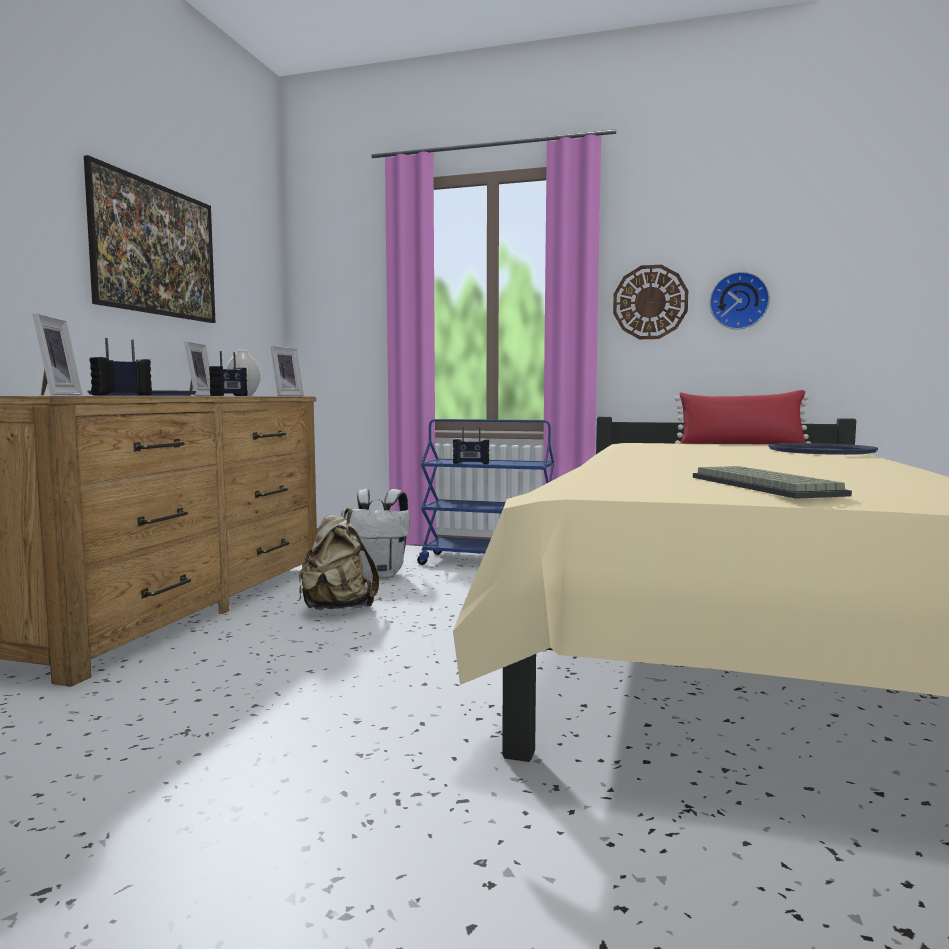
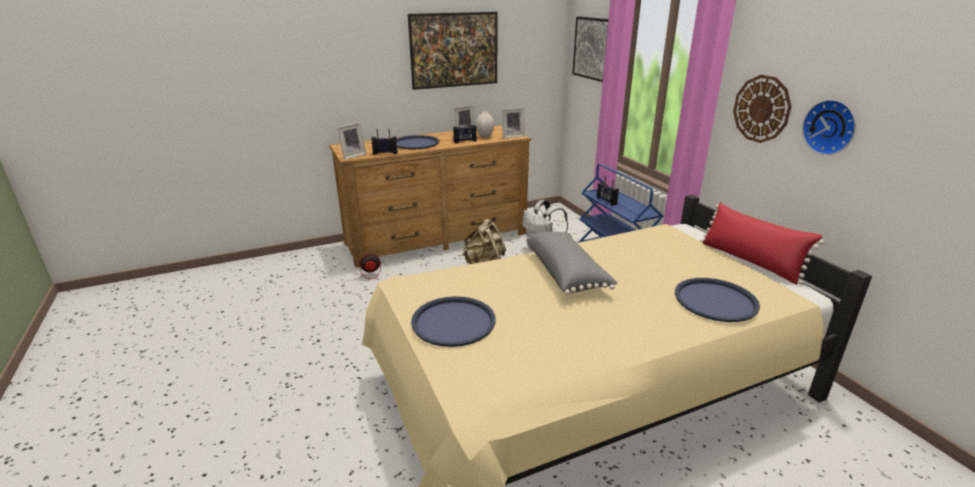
camera: 50 degrees right, 20 degrees up
keyboard [693,466,852,499] -> blue tray [411,296,496,347]
none -> fan [343,253,381,296]
none -> grey pillow [526,232,618,295]
none -> picture [572,16,608,82]

